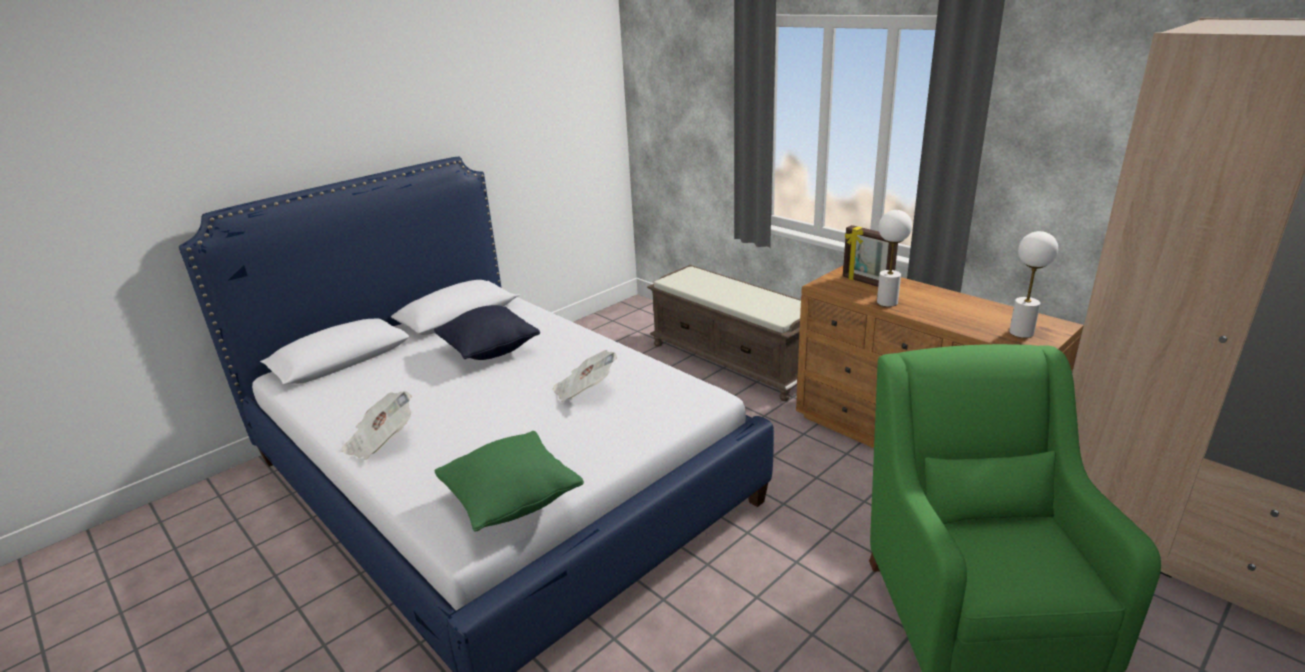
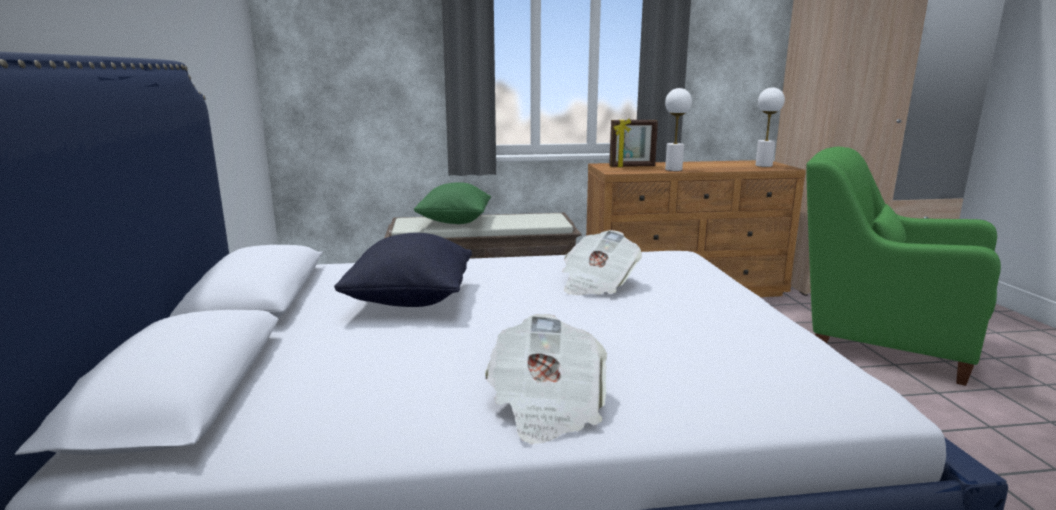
camera: 55 degrees left, 10 degrees down
green pillow [435,431,584,532] -> green pillow moved to [414,182,491,224]

